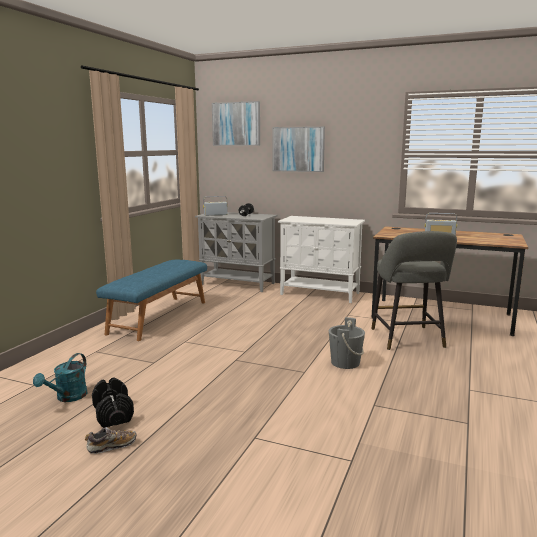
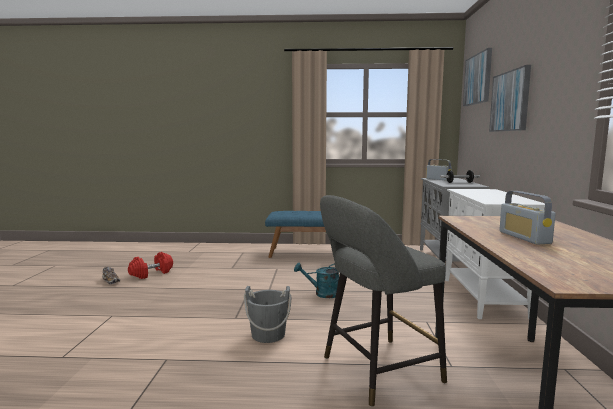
camera: 70 degrees right, 5 degrees down
turquoise watering can [33,353,88,402] -> turquoise watering can moved to [294,262,339,298]
black dumbbell [92,378,134,428] -> red dumbbell [128,252,173,279]

